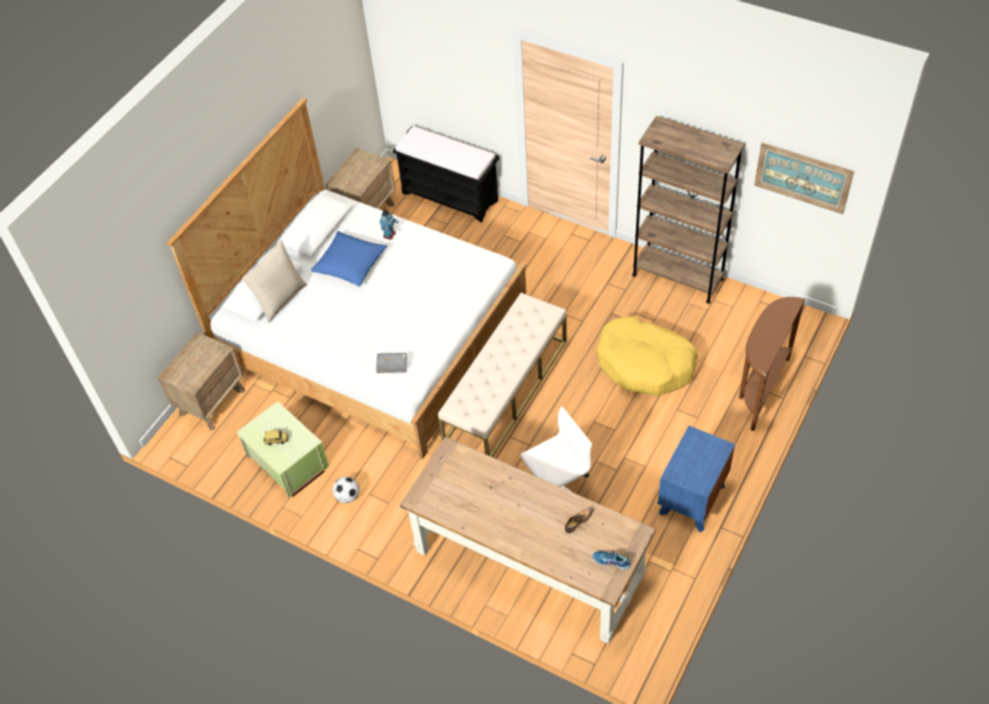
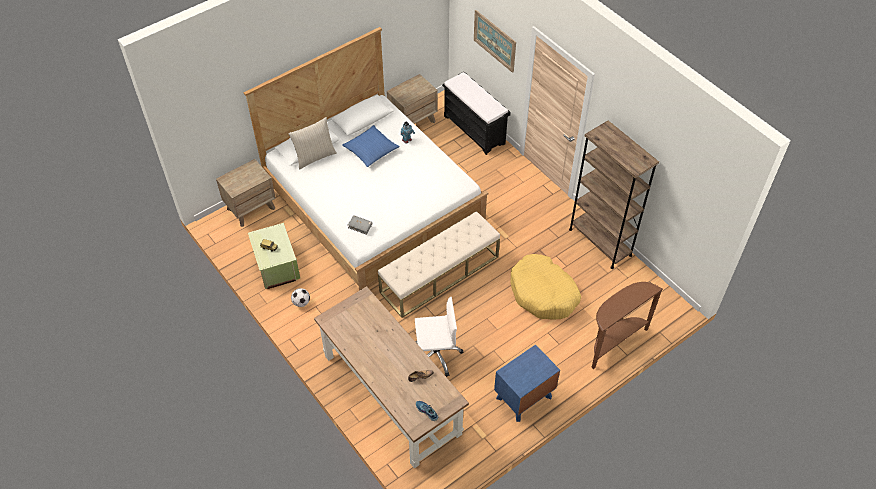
camera: 20 degrees right, 0 degrees up
picture [754,142,854,214] -> picture moved to [474,10,516,73]

